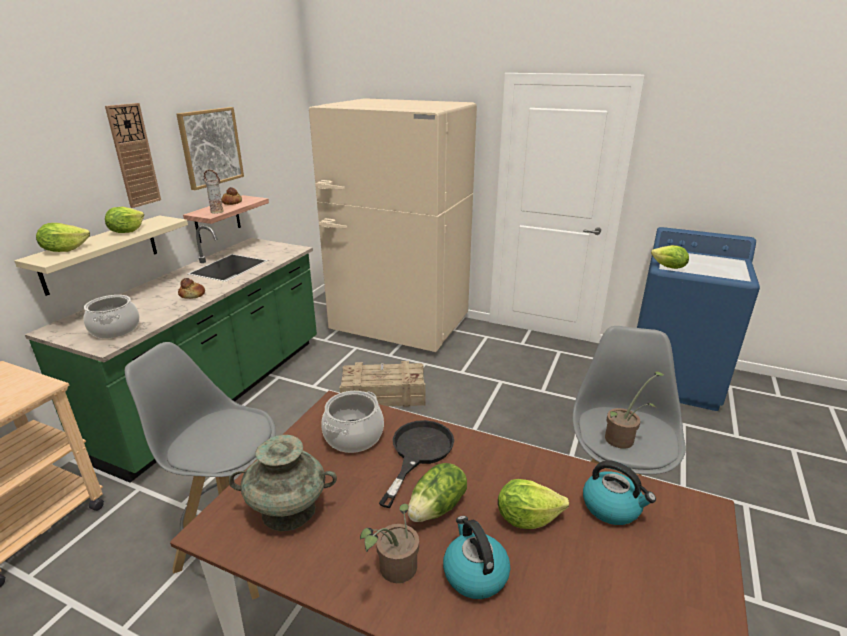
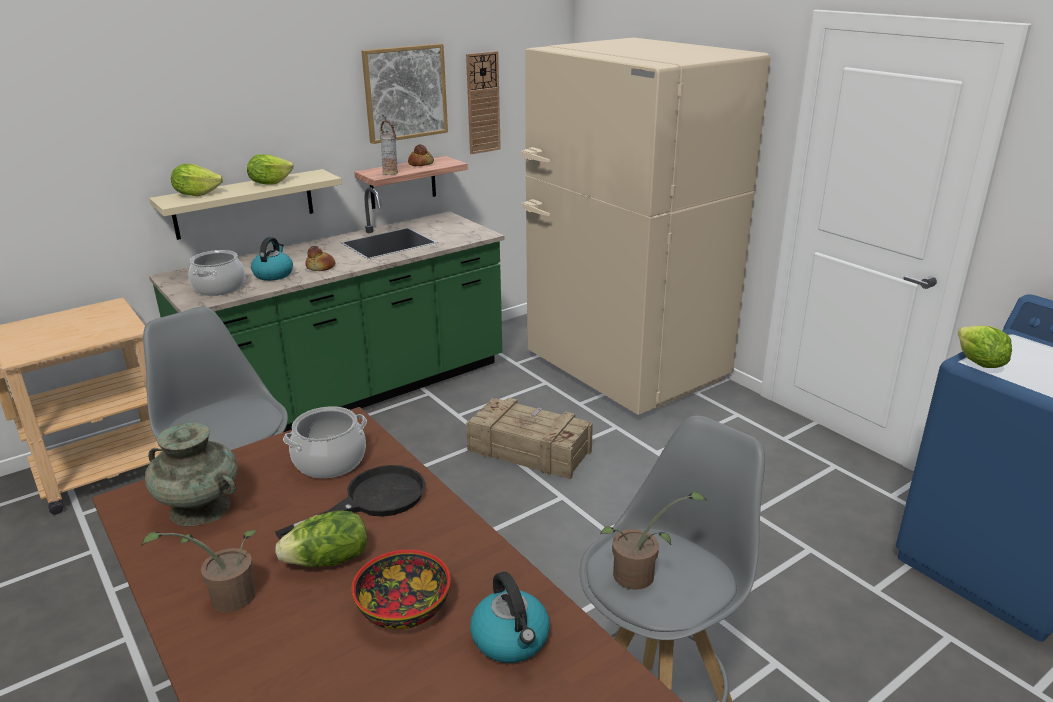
camera: 30 degrees right, 0 degrees up
wall clock [105,103,161,208] -> wall clock moved to [466,51,501,154]
kettle [443,516,510,599] -> kettle moved to [251,237,293,281]
lettuce [498,479,569,529] -> bowl [352,550,451,629]

